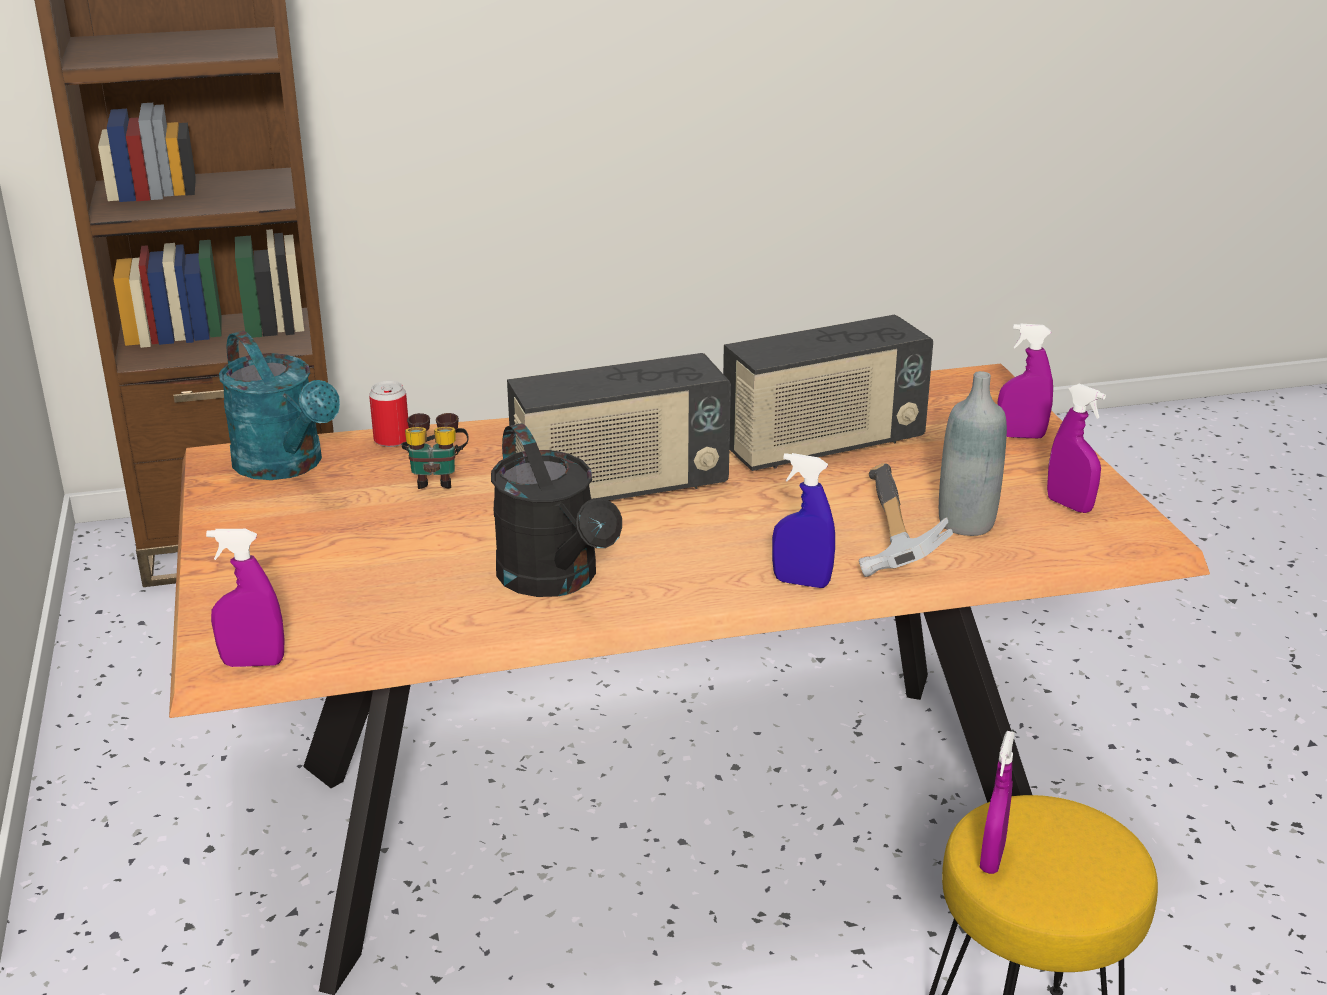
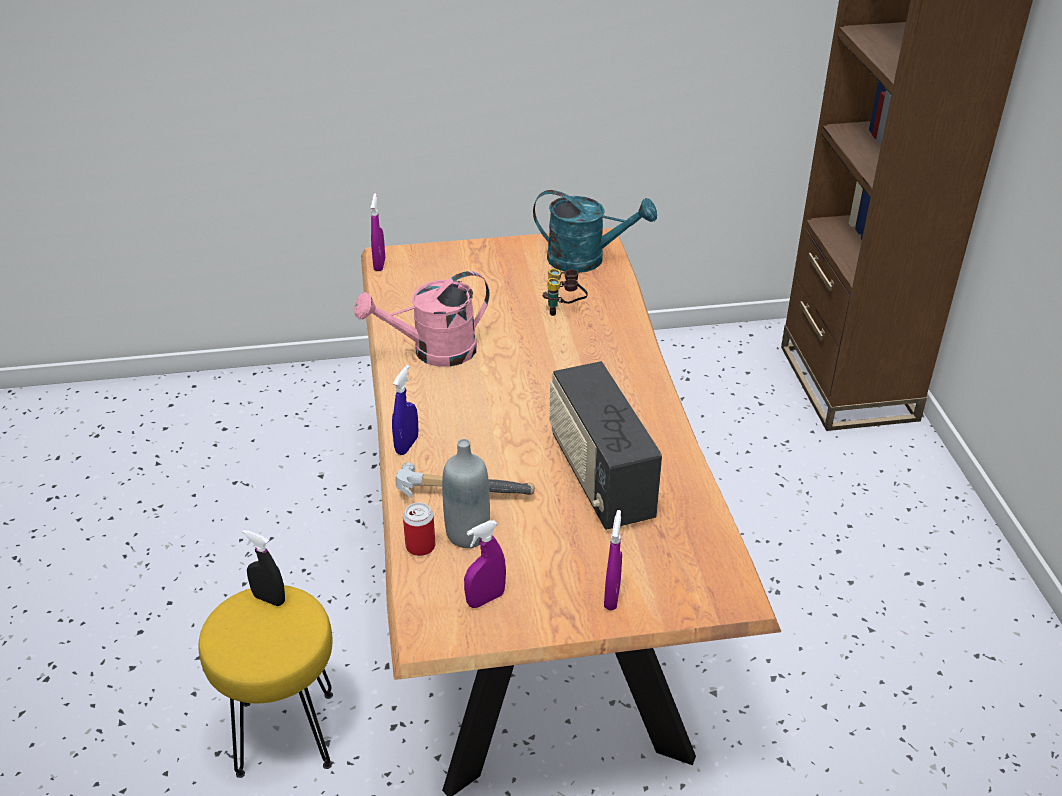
camera: 95 degrees right, 10 degrees up
turquoise watering can [219,331,340,480] -> turquoise watering can turned 135 degrees counterclockwise [533,190,657,273]
can [369,381,409,447] -> can moved to [403,502,435,556]
black watering can [491,423,622,597] -> pink watering can [354,271,490,367]
radio [507,353,731,501] -> none
purple spray bottle [980,731,1015,874] -> black spray bottle [242,530,285,606]

